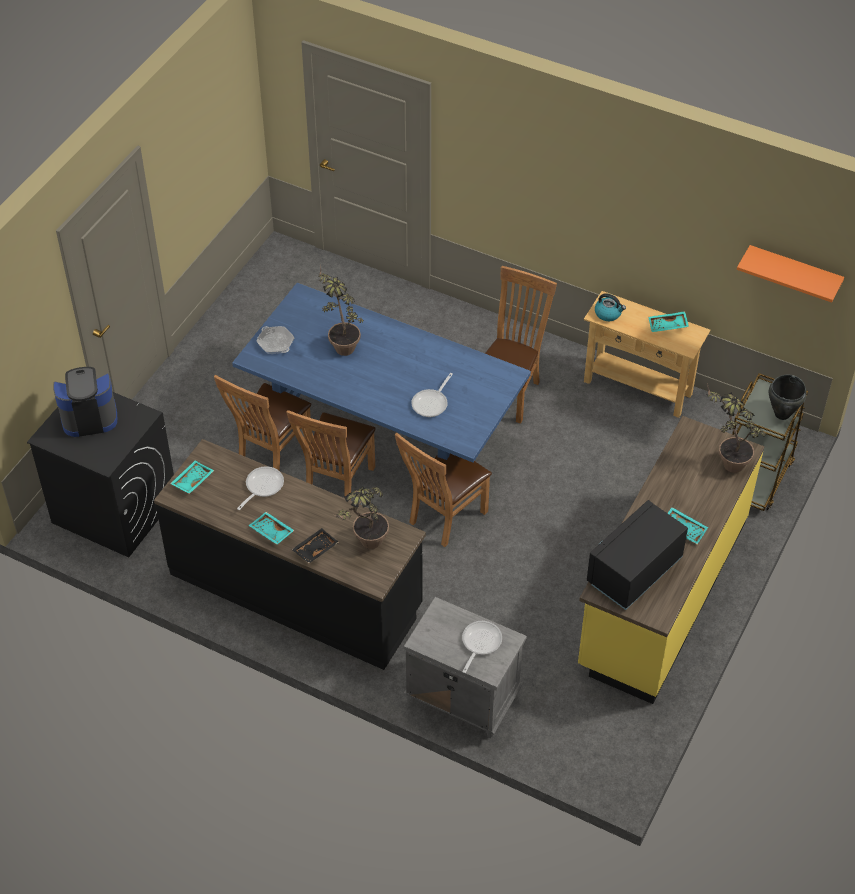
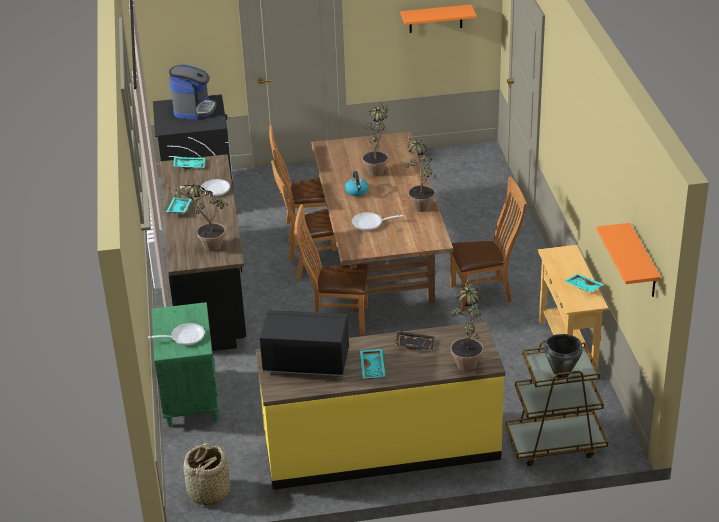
camera: 55 degrees right, 15 degrees down
coffee machine [53,367,117,437] -> coffee machine turned 60 degrees clockwise [169,64,217,120]
blue dining table [232,283,531,463] -> brown dining table [312,132,453,313]
frying pan [256,326,295,354] -> none
black tray [292,528,339,563] -> black tray moved to [395,331,434,351]
grey nightstand [404,597,527,738] -> green nightstand [152,302,220,427]
kettle [595,293,626,321] -> kettle moved to [345,171,368,196]
none -> basket [184,443,230,506]
none -> orange shelf [400,5,477,33]
none -> potted plant [405,131,438,212]

